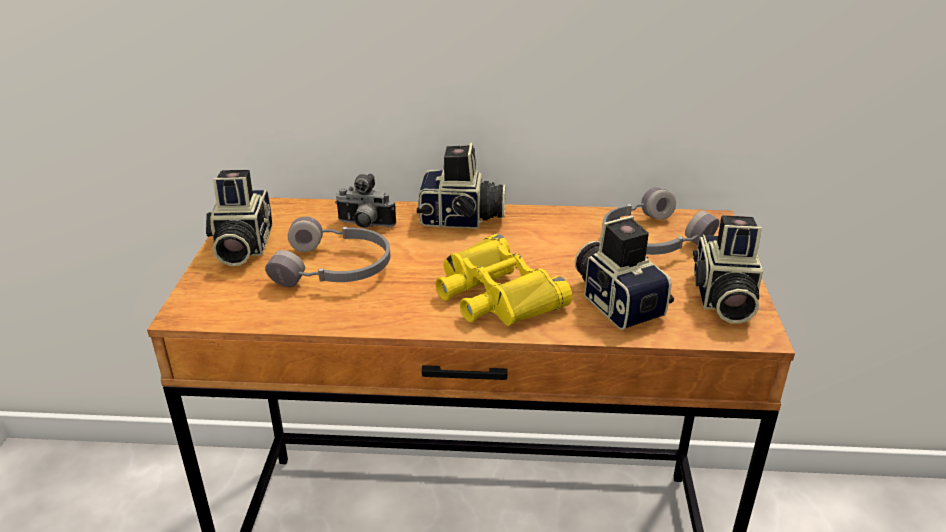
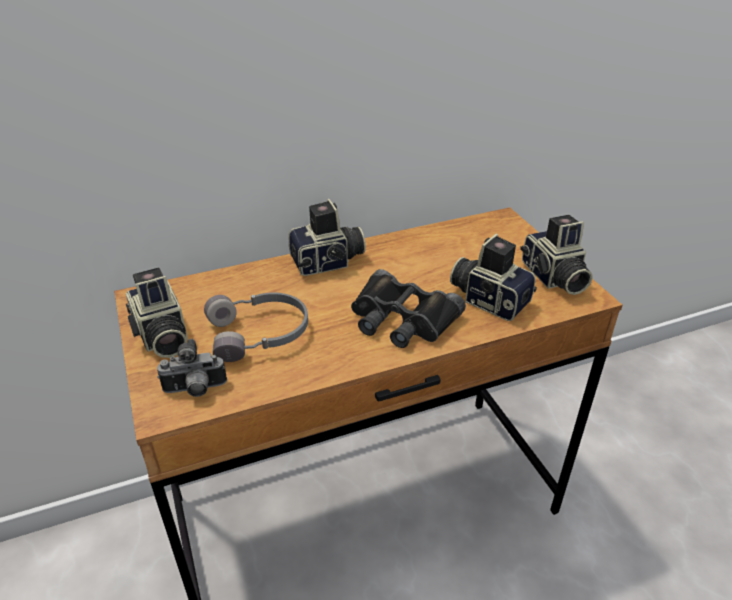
camera: 25 degrees left, 5 degrees up
camera [335,173,396,228] -> camera moved to [157,339,227,397]
yellow binoculars [436,234,572,325] -> black binoculars [351,269,466,348]
grey headphones [602,187,720,255] -> none

